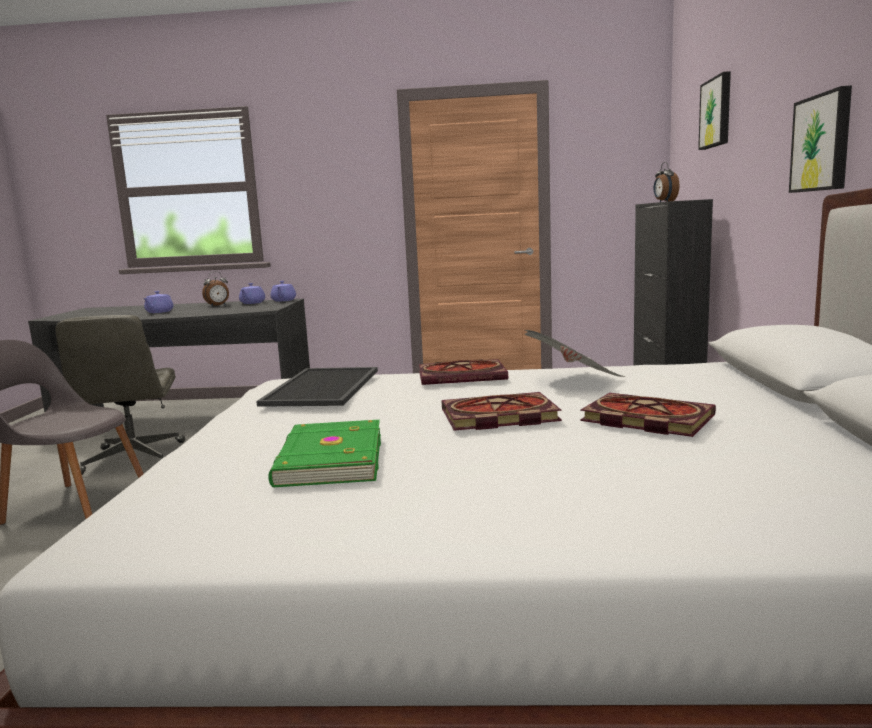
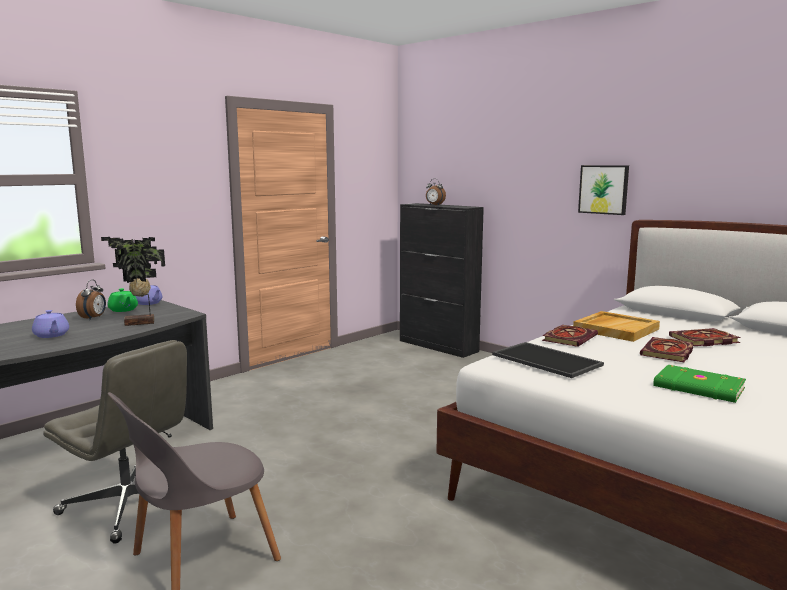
camera: 50 degrees left, 0 degrees up
purple teapot [239,283,265,304] -> green teapot [107,288,138,312]
newspaper [525,330,626,377] -> beige tray [573,311,660,342]
picture [698,71,731,150] -> none
none -> potted plant [101,237,165,326]

